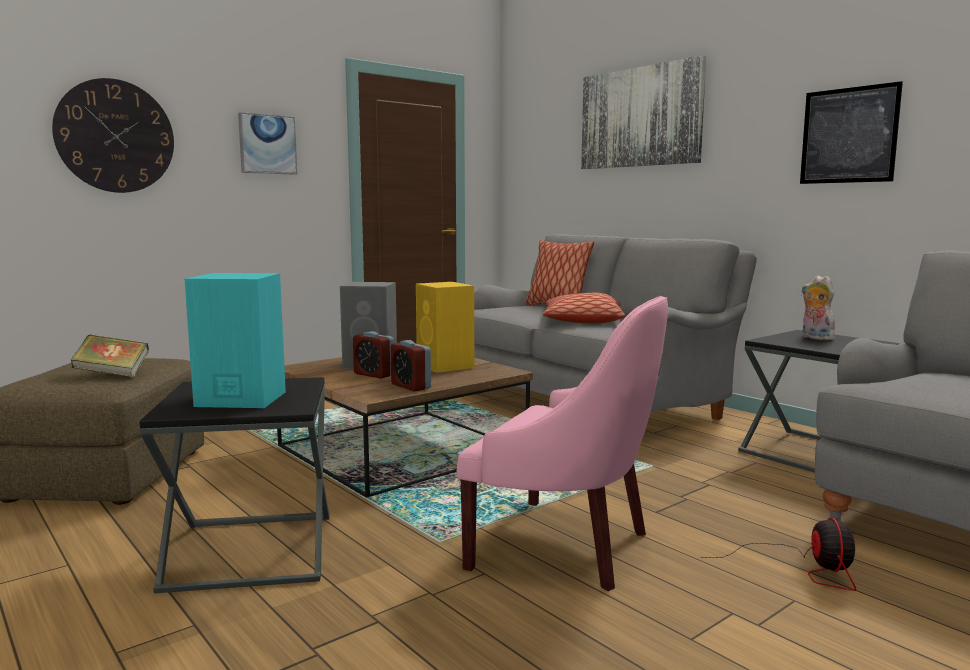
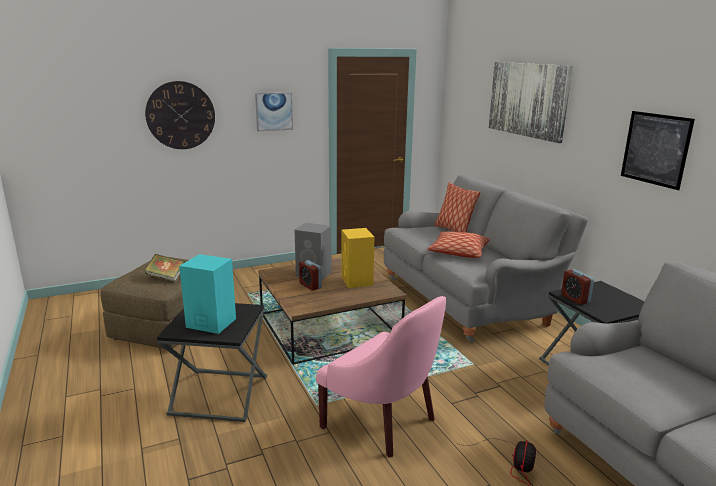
camera: 15 degrees right, 10 degrees up
alarm clock [391,340,431,392] -> alarm clock moved to [561,269,594,305]
plush toy [802,276,835,340] -> none

